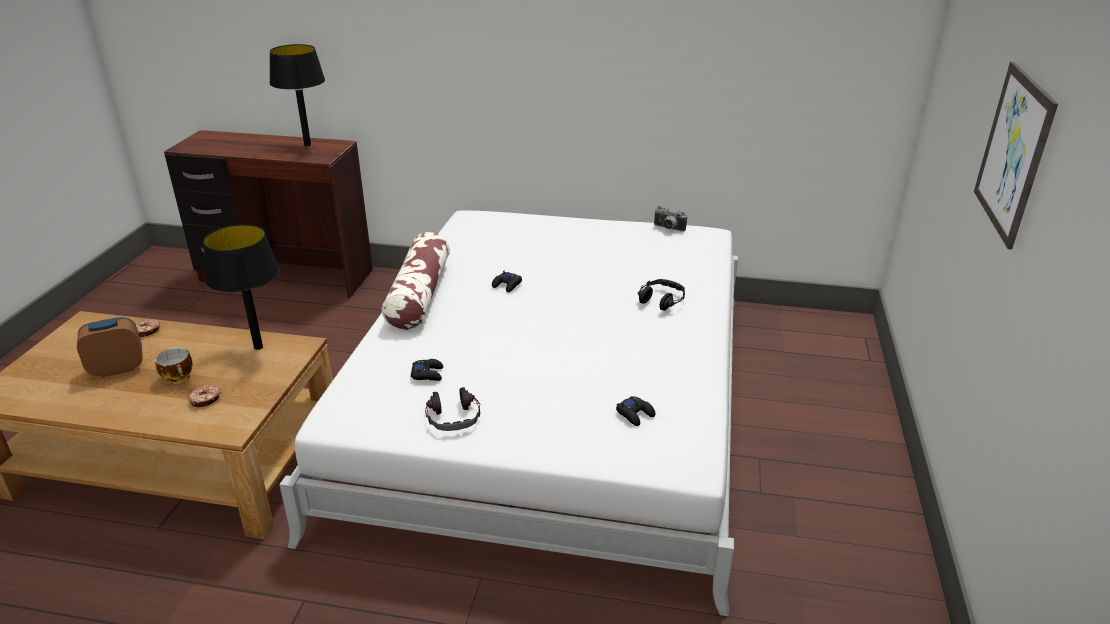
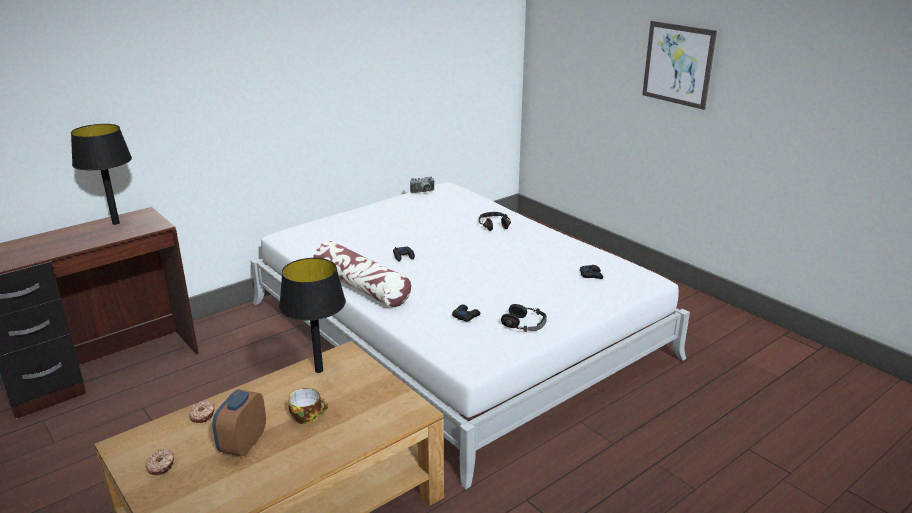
camera: 50 degrees left, 5 degrees down
donut [188,385,221,407] -> donut moved to [145,449,174,475]

